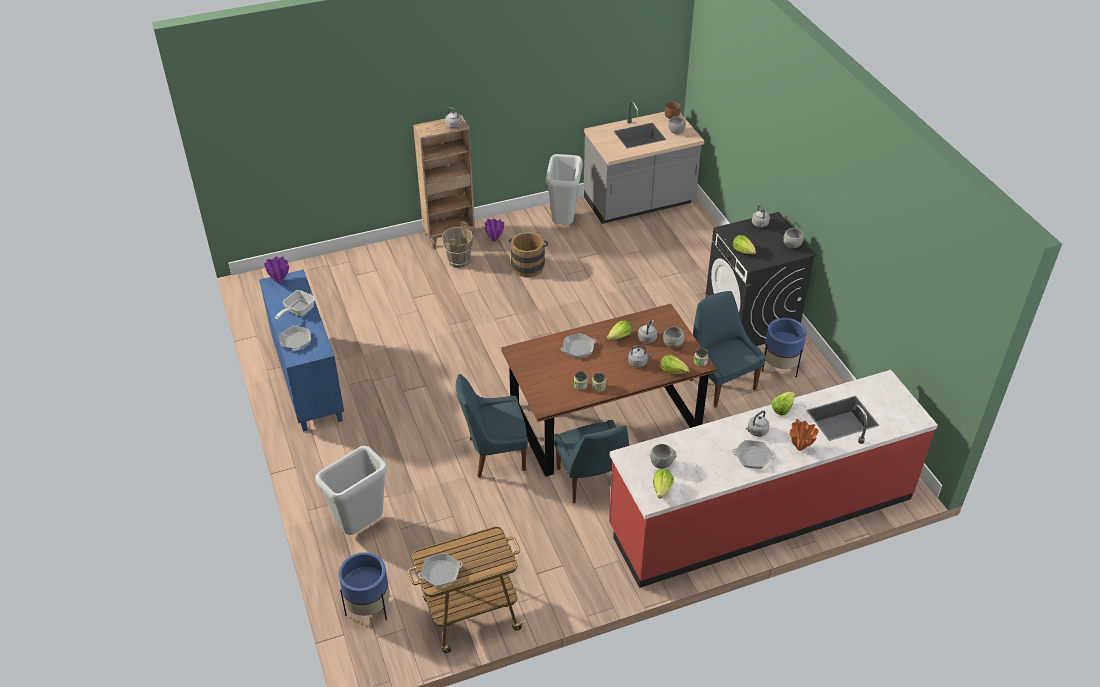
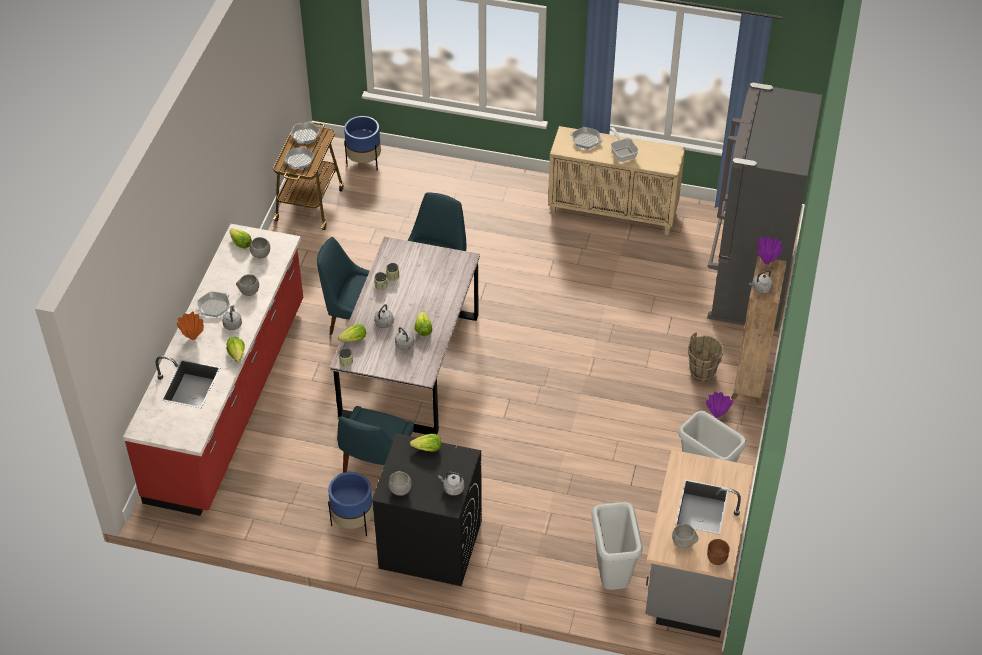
camera: 125 degrees right, 5 degrees up
blue cabinet [259,269,344,431] -> beige cabinet [548,126,685,235]
purple vase [264,256,289,284] -> purple vase moved to [757,237,783,264]
grey trash can [316,446,388,535] -> grey trash can moved to [591,502,643,590]
brown dining table [501,304,716,477] -> grey dining table [330,237,480,435]
brown bucket [508,232,548,277] -> none
frying pan [561,333,596,358] -> frying pan moved to [284,146,314,169]
grey bowl [663,327,684,348] -> grey bowl moved to [236,274,259,296]
blue chair [690,291,766,408] -> blue chair turned 105 degrees clockwise [337,406,414,473]
none -> grey fridge [707,83,822,331]

